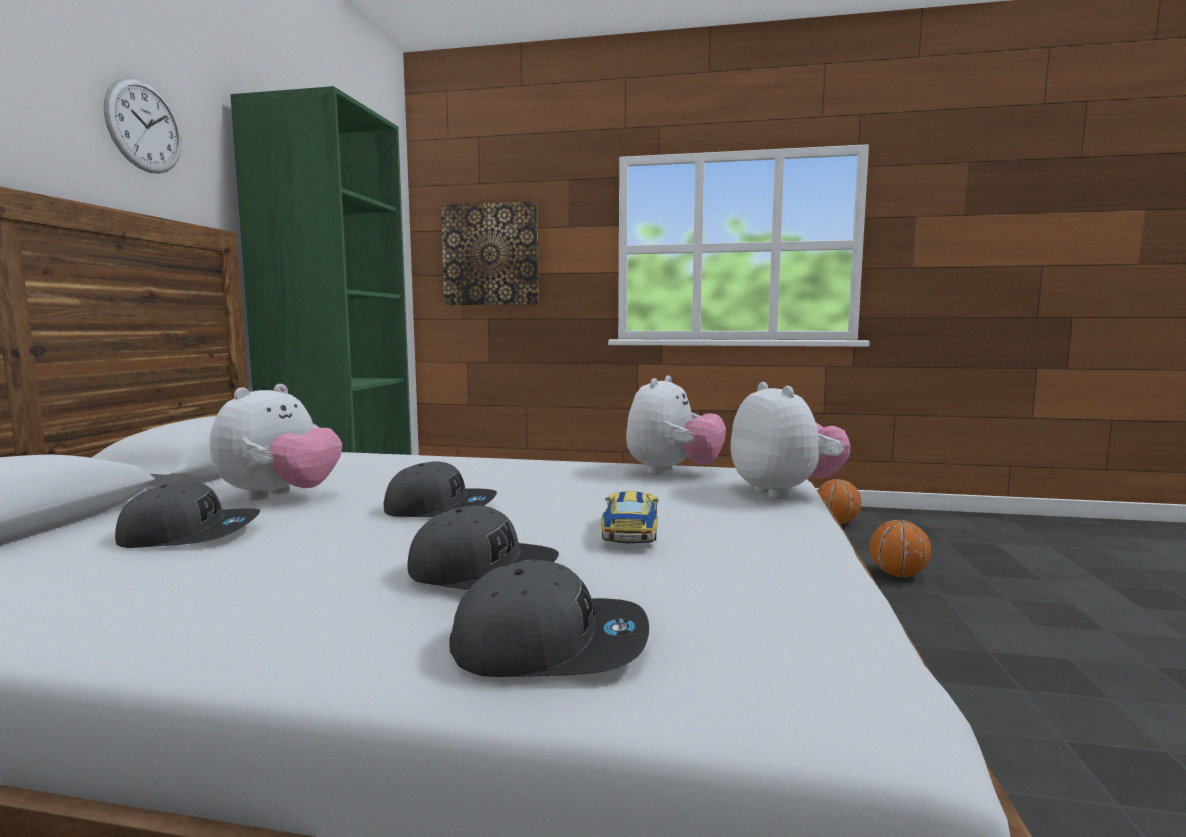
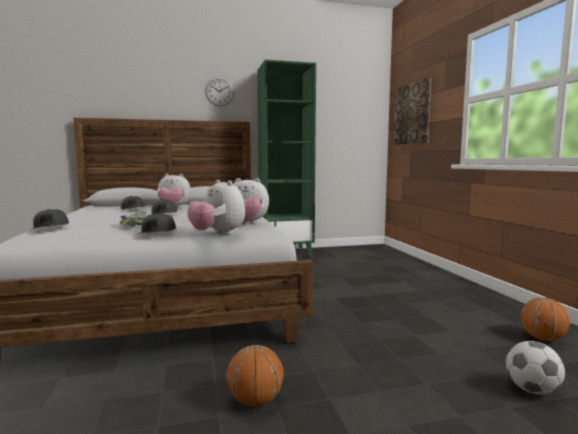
camera: 65 degrees right, 0 degrees up
grey cap [408,505,559,590] -> grey cap moved to [135,213,176,235]
plush toy [730,382,850,499] -> plush toy turned 90 degrees clockwise [187,180,245,235]
basketball [870,520,931,577] -> basketball moved to [227,345,284,406]
none -> football [506,341,565,395]

